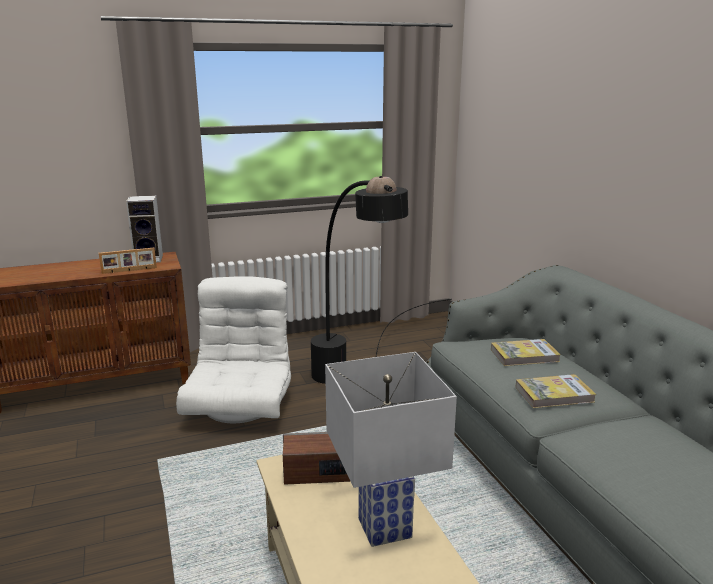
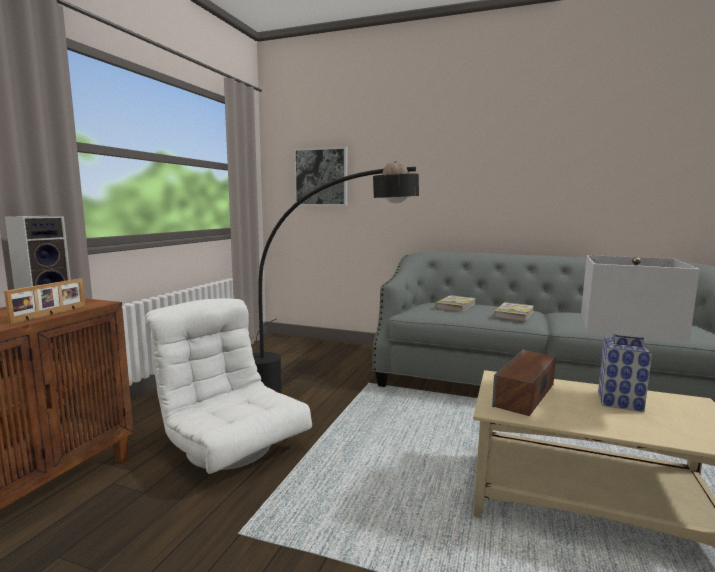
camera: 50 degrees left, 10 degrees down
none -> picture [293,146,347,206]

